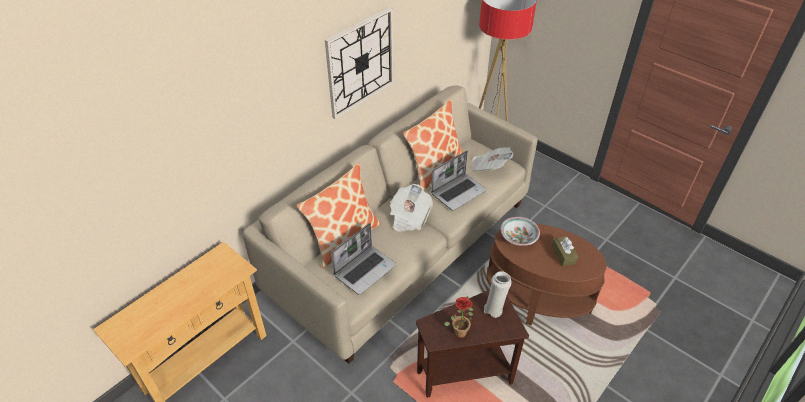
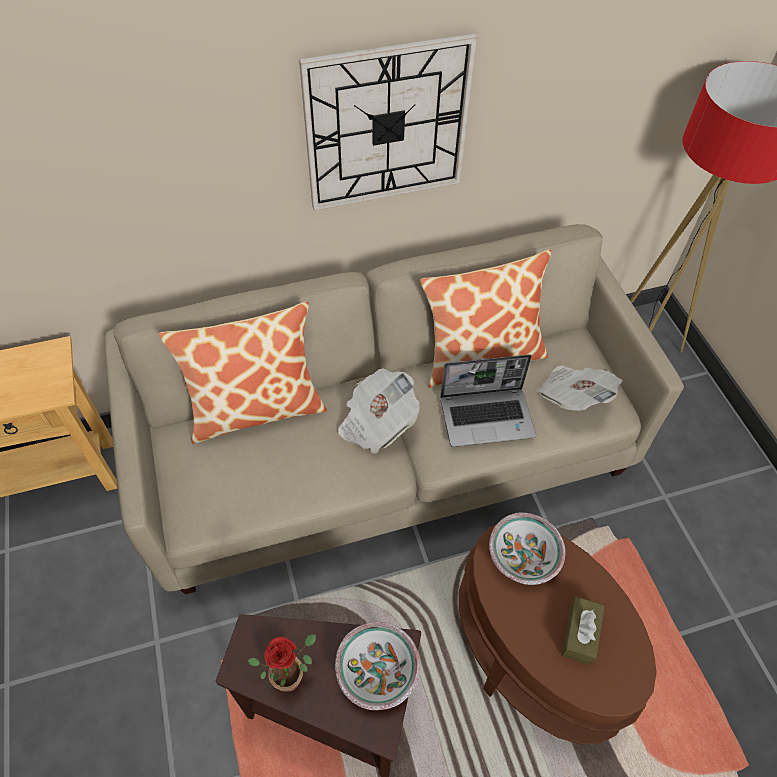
camera: 30 degrees right, 10 degrees up
laptop [331,223,397,295] -> none
white vase [484,271,512,318] -> bowl [335,622,421,710]

